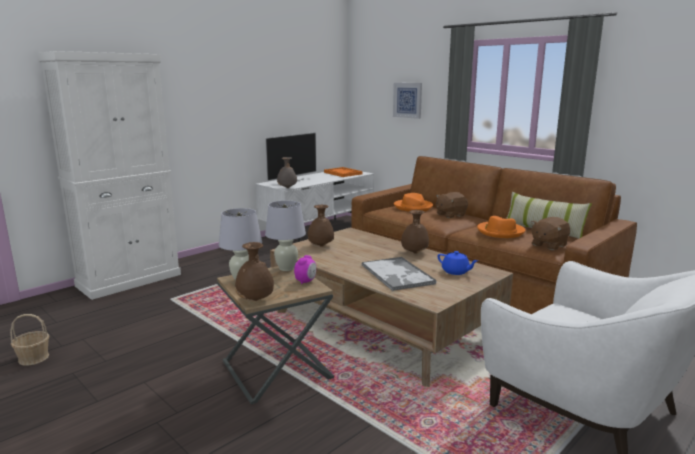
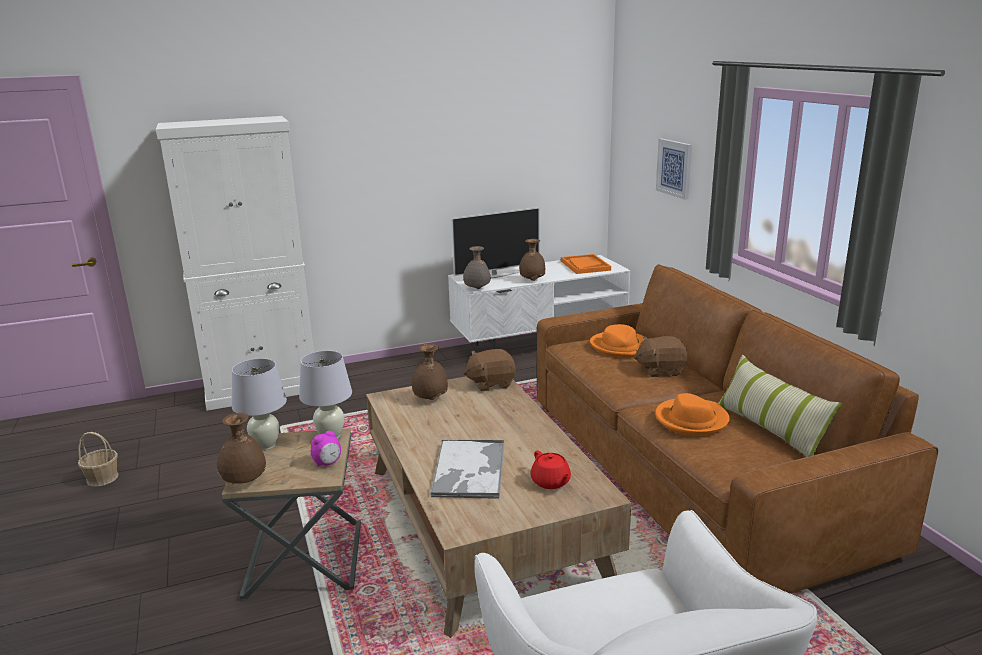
camera: 25 degrees right, 5 degrees up
brown vase [401,210,429,254] -> brown vase moved to [519,239,545,281]
blue teapot [437,251,478,275] -> red teapot [530,450,571,489]
brown plush toy [531,217,570,250] -> brown plush toy moved to [463,349,516,391]

